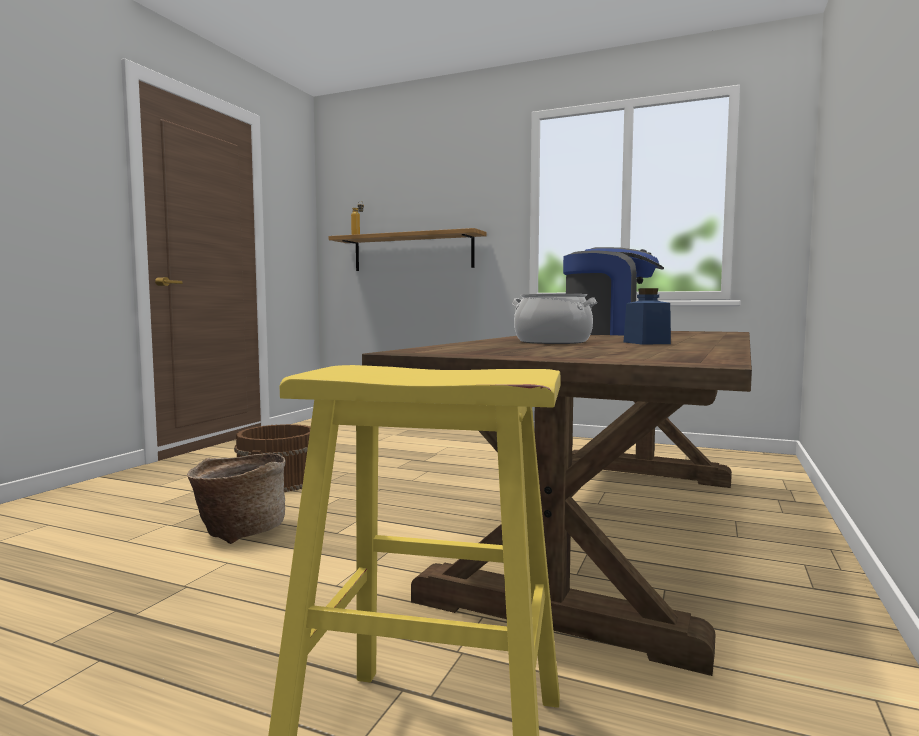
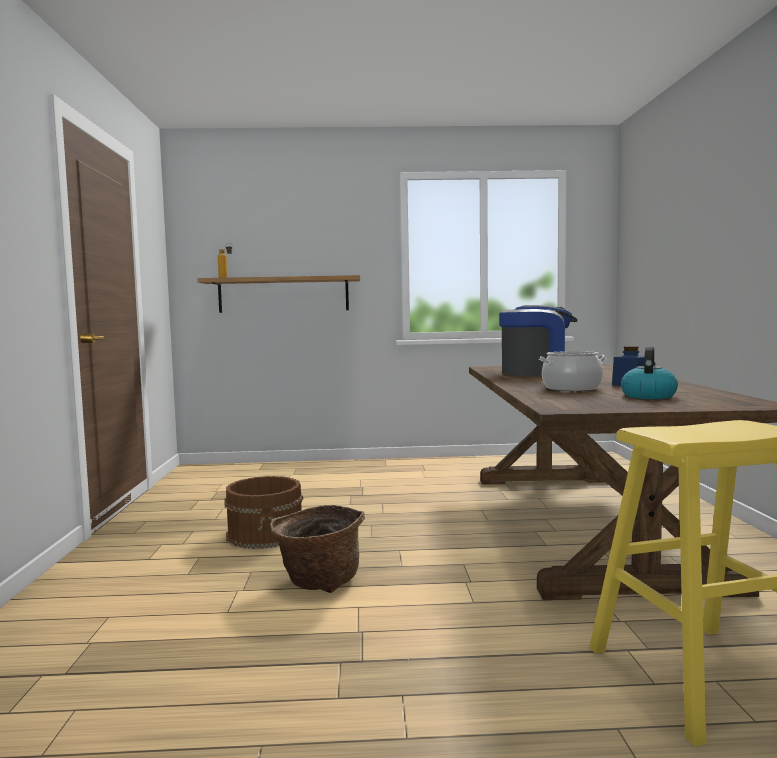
camera: 25 degrees left, 0 degrees up
none -> kettle [621,347,678,399]

